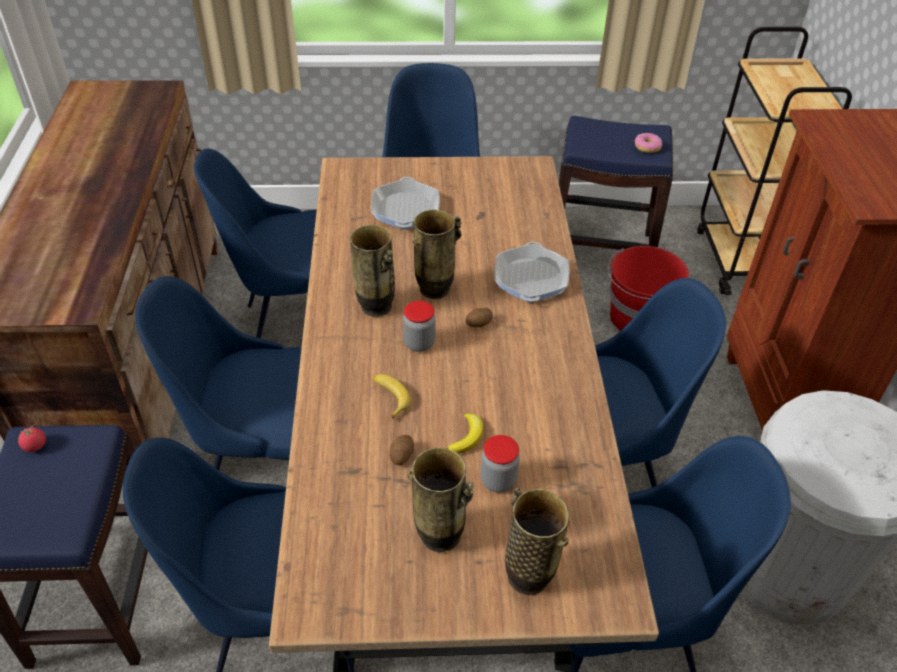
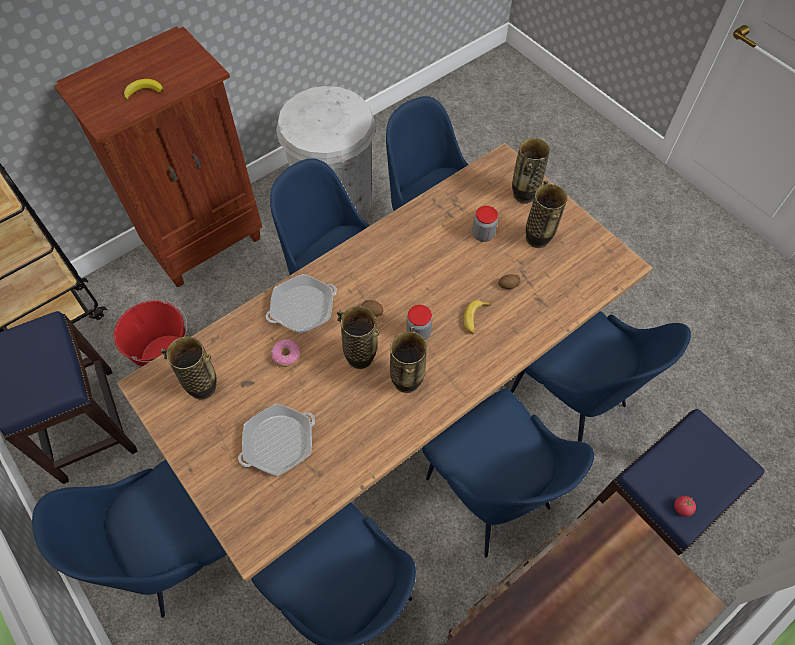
camera: 125 degrees left, 15 degrees up
banana [447,413,483,454] -> banana moved to [124,79,164,100]
donut [635,133,662,153] -> donut moved to [271,339,301,367]
none -> vase [161,336,217,400]

